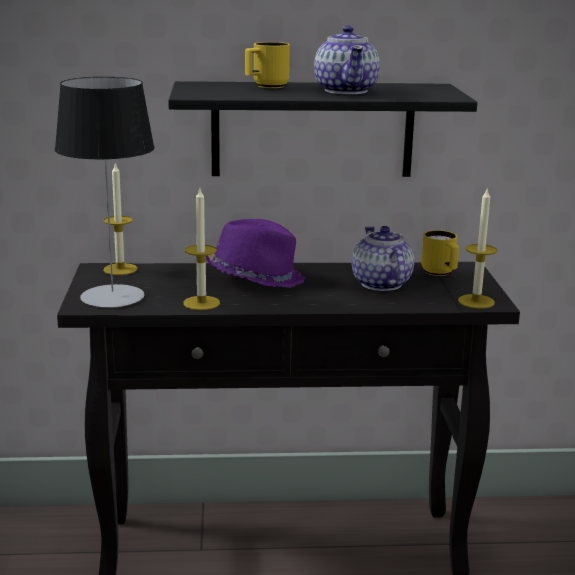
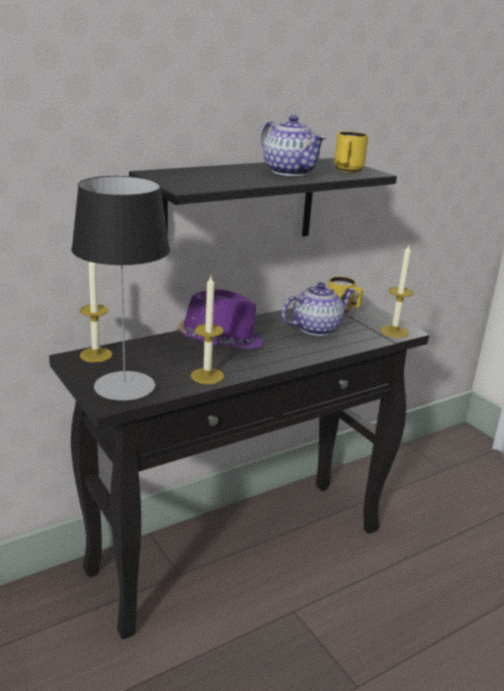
camera: 30 degrees left, 5 degrees up
yellow mug [245,42,290,88] -> yellow mug moved to [334,132,368,173]
teapot [352,226,414,291] -> teapot turned 105 degrees clockwise [282,282,356,336]

